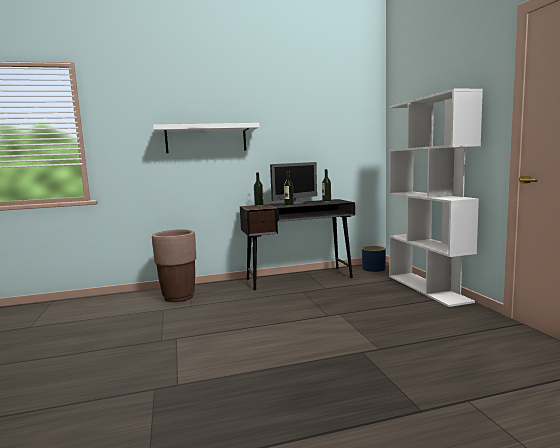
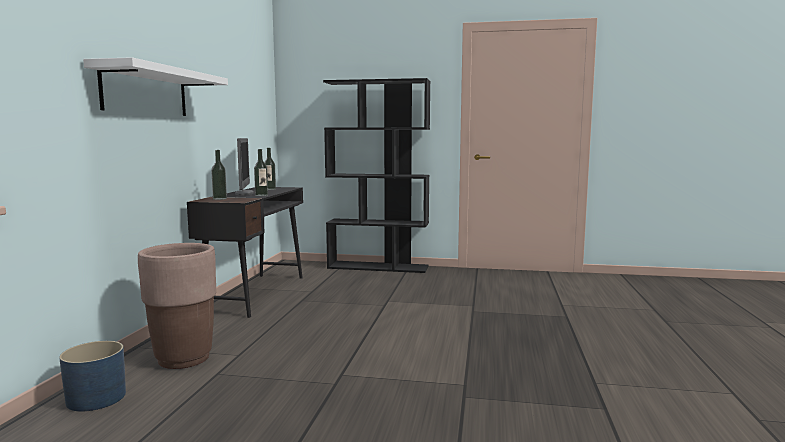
camera: 65 degrees left, 0 degrees up
blue planter [362,246,386,272] -> blue planter moved to [59,341,126,412]
white bookcase [389,89,483,307] -> black bookcase [323,78,430,273]

